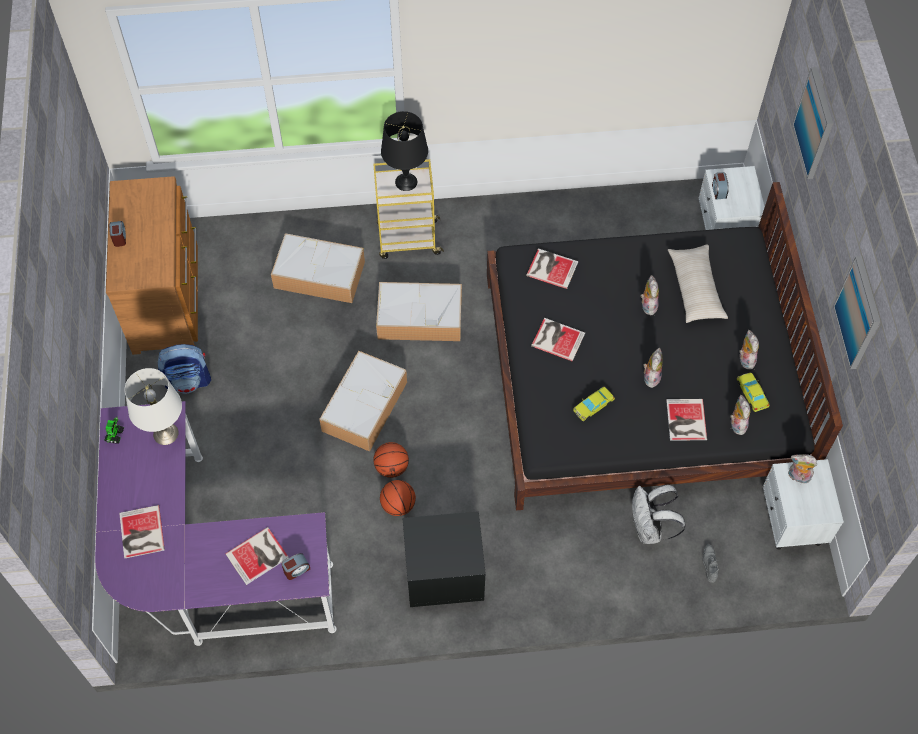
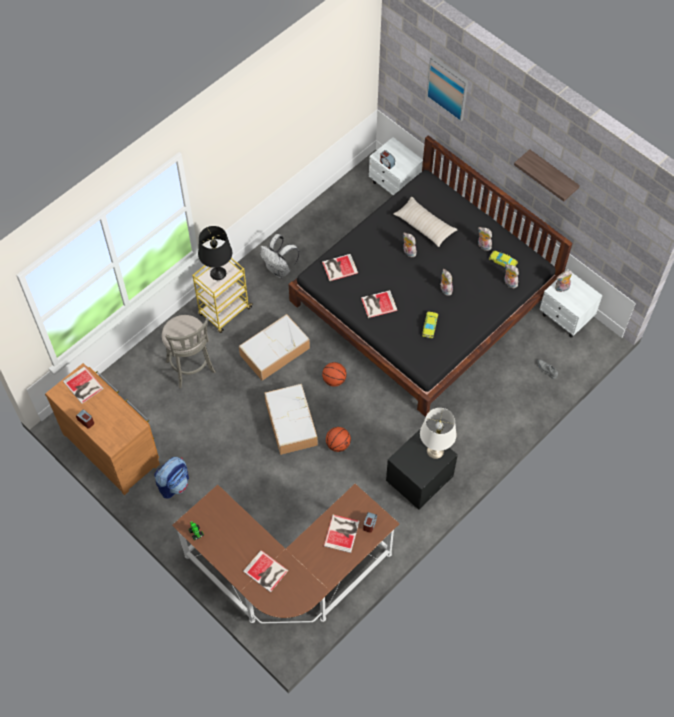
camera: 40 degrees left, 0 degrees up
purple desk [95,401,337,646] -> brown desk [172,484,400,623]
white table lamp [125,368,182,445] -> white table lamp moved to [420,408,456,459]
storage box [271,233,365,303] -> grey stool [162,315,216,389]
basketball [380,480,416,516] -> basketball moved to [322,362,347,387]
white backpack [632,484,686,544] -> white backpack moved to [260,234,299,278]
book [666,399,707,441] -> book moved to [63,366,104,404]
picture [833,256,880,369] -> shelf [514,149,580,202]

